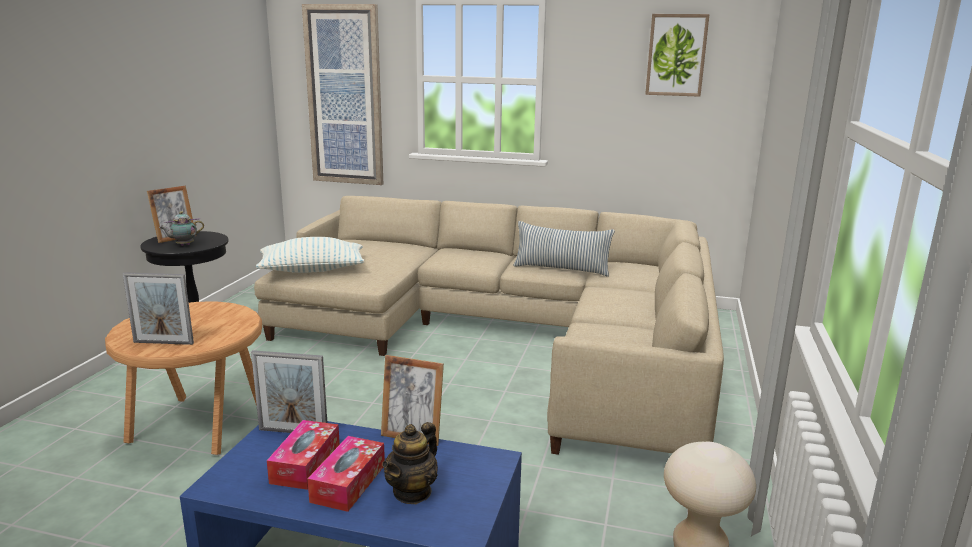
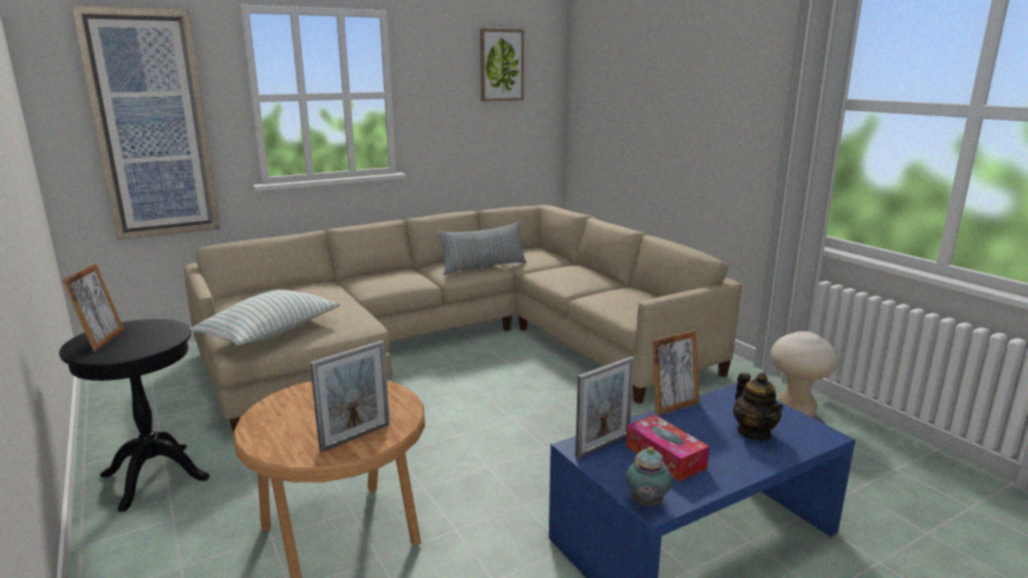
camera: 45 degrees left, 0 degrees up
teapot [159,211,204,246] -> teapot moved to [626,446,672,506]
tissue box [307,436,385,512] -> none

